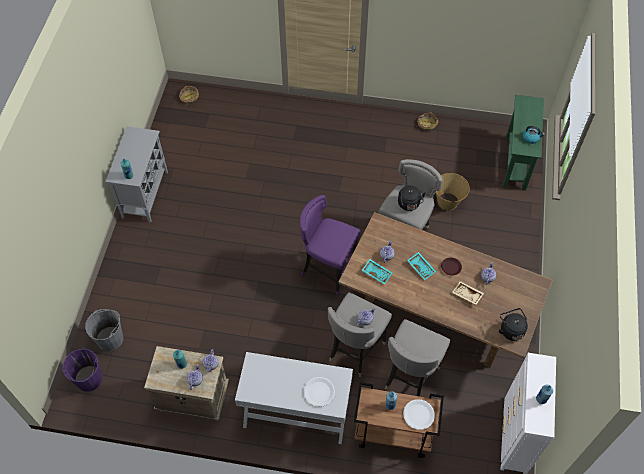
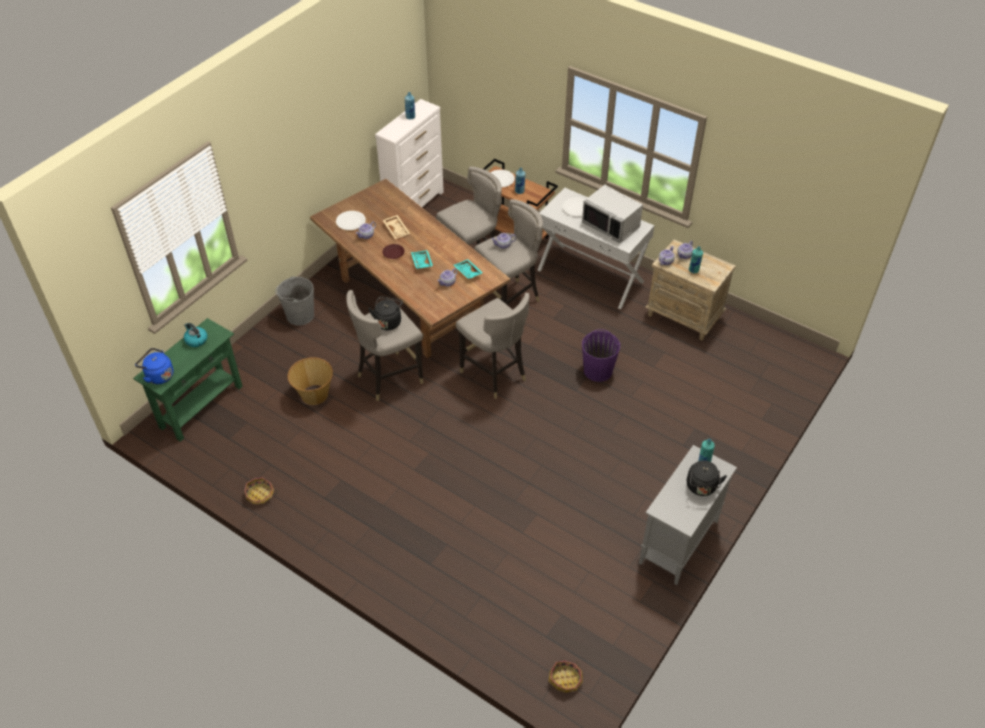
camera: 155 degrees left, 10 degrees down
purple bucket [62,349,103,392] -> purple bucket moved to [582,329,620,382]
grey bucket [85,309,123,351] -> grey bucket moved to [275,276,314,326]
purple stool [300,195,361,295] -> grey stool [456,293,530,399]
black kettle [499,308,528,341] -> black kettle moved to [687,460,727,496]
none -> blue kettle [135,348,174,384]
none -> white plate [336,211,366,230]
none -> grey microwave [582,185,643,244]

